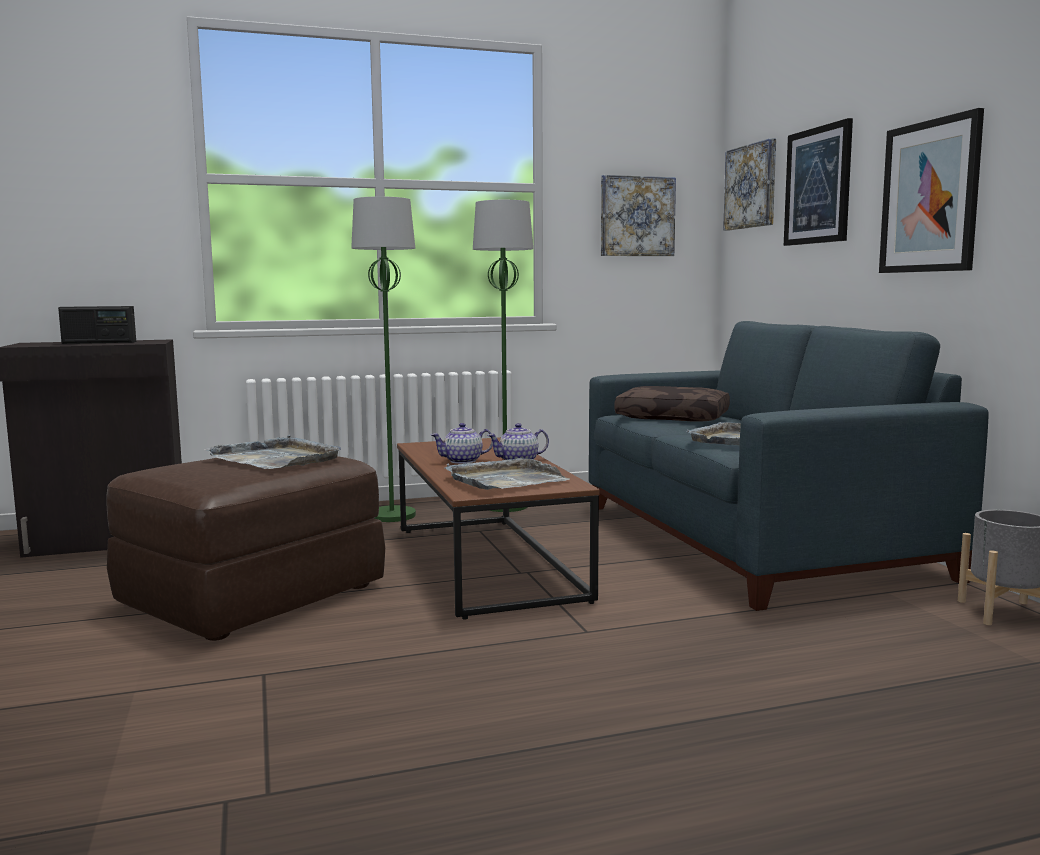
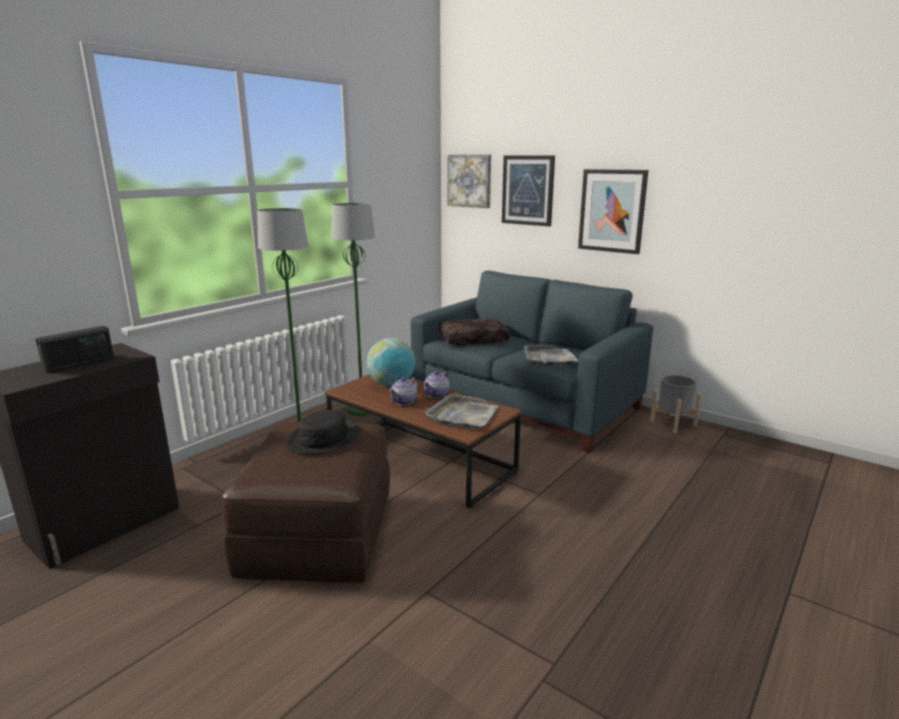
camera: 35 degrees left, 10 degrees up
grey tray [204,435,341,469] -> black hat [286,410,360,455]
picture [601,175,676,256] -> none
none -> globe [367,338,415,387]

